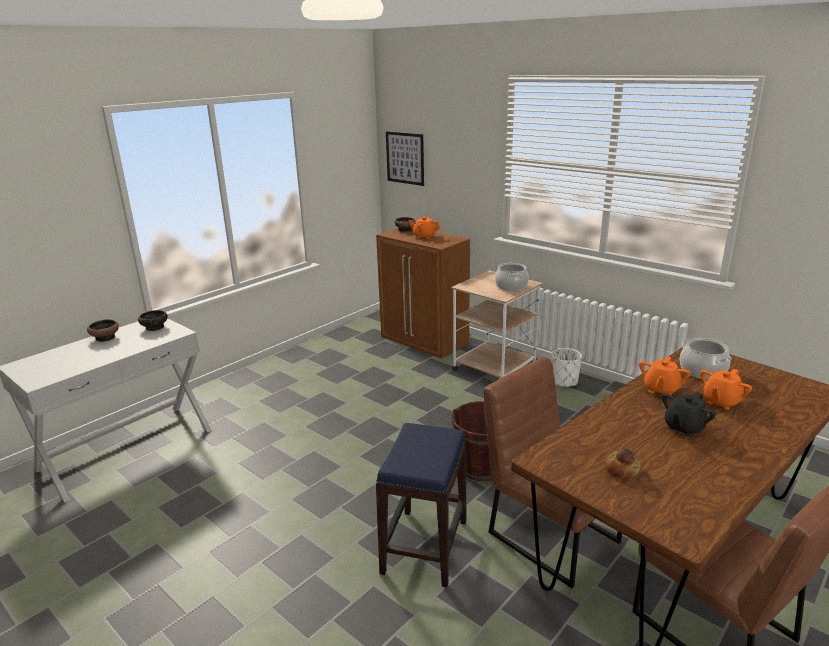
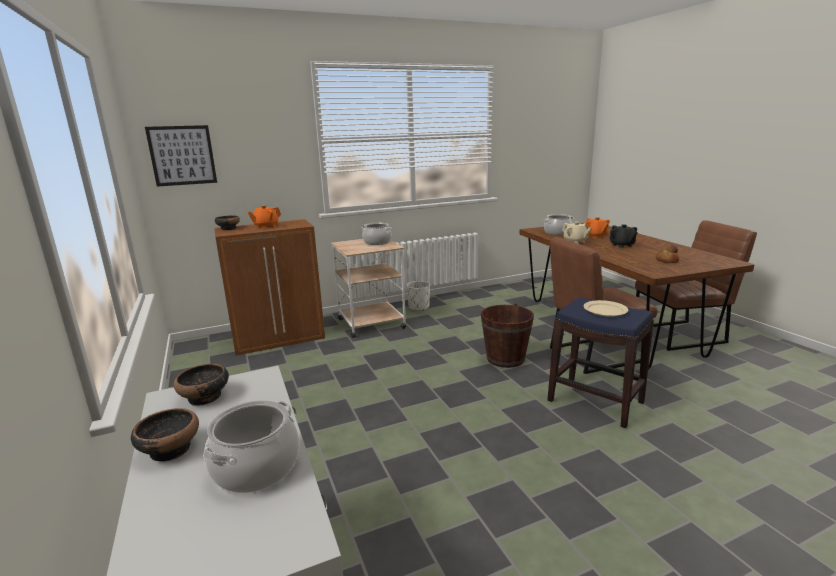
camera: 65 degrees left, 5 degrees down
orange teapot [639,356,691,395] -> beige teapot [562,222,592,244]
none -> cooking pot [203,400,300,493]
none -> beige plate [584,300,628,317]

